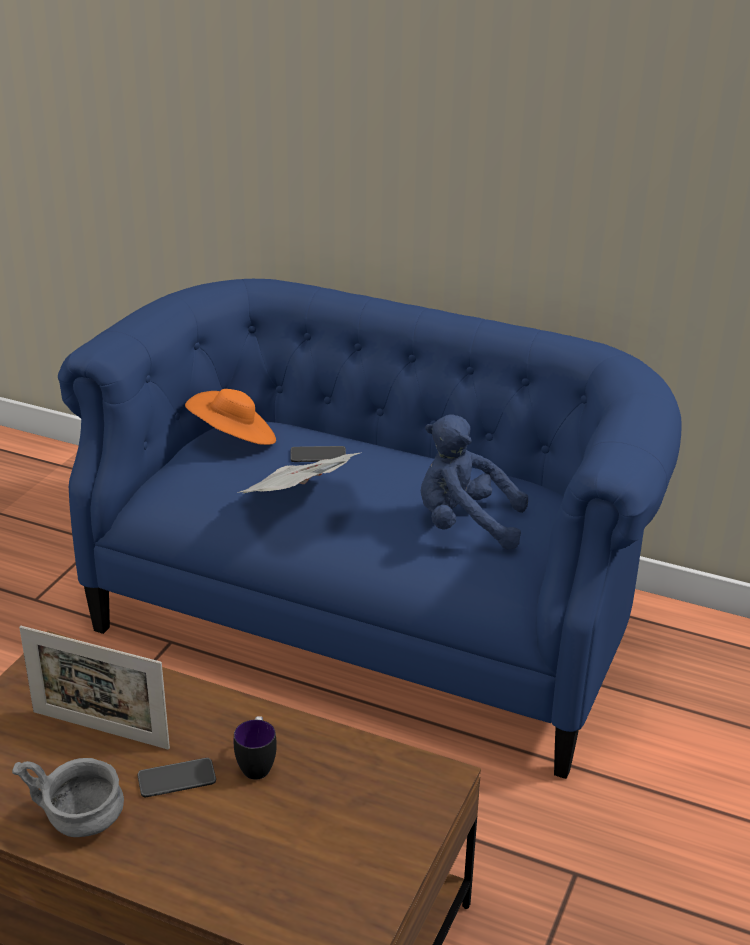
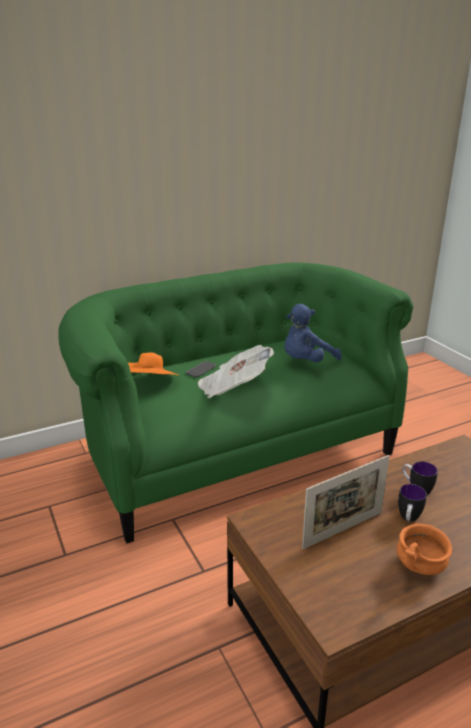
camera: 50 degrees left, 5 degrees down
grey bowl [12,758,124,837] -> orange bowl [397,523,452,575]
blue sofa [58,279,682,779] -> green sofa [58,262,414,544]
phone [138,758,216,797] -> mug [398,484,427,522]

